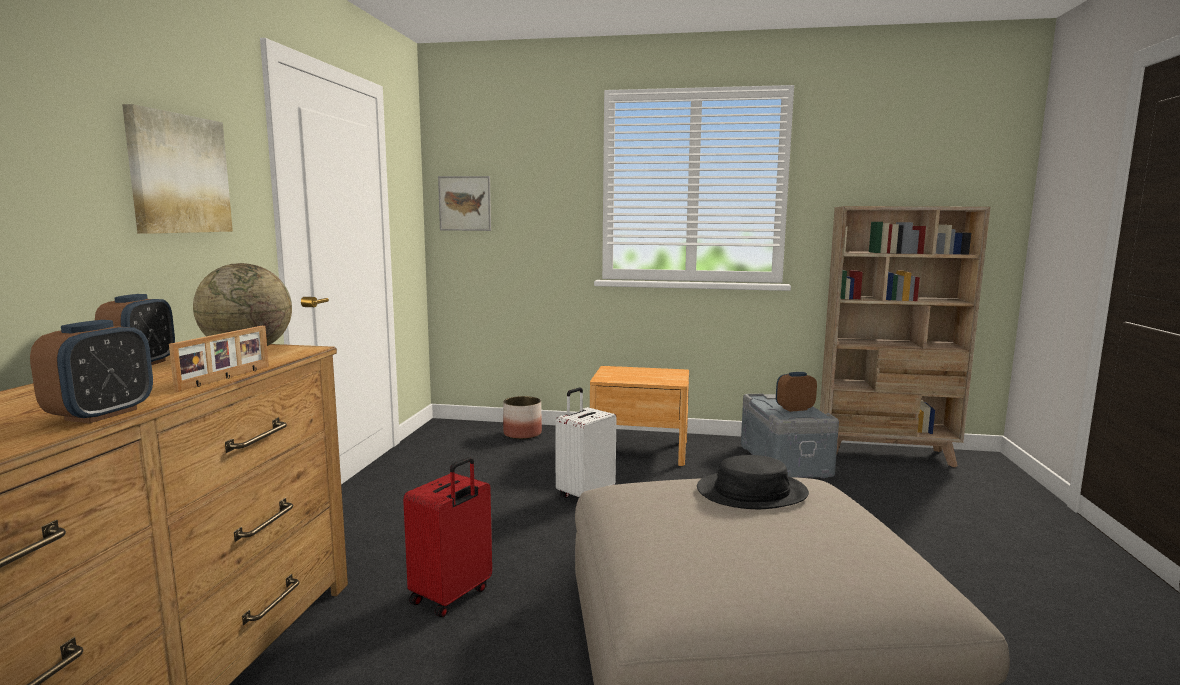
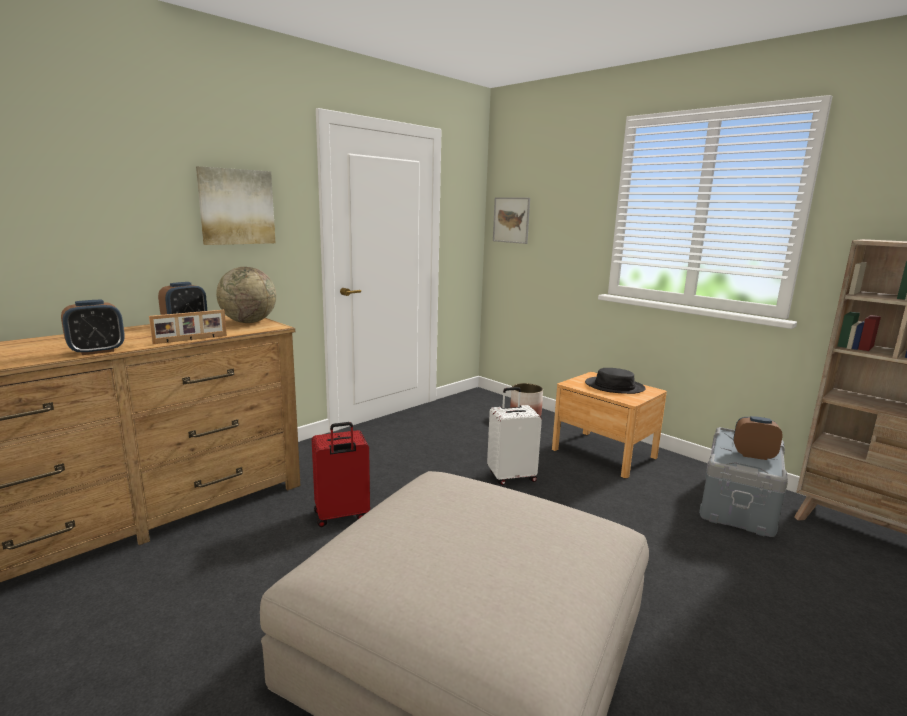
camera: 35 degrees right, 5 degrees up
black hat [697,455,809,509] -> black hat moved to [585,368,646,394]

